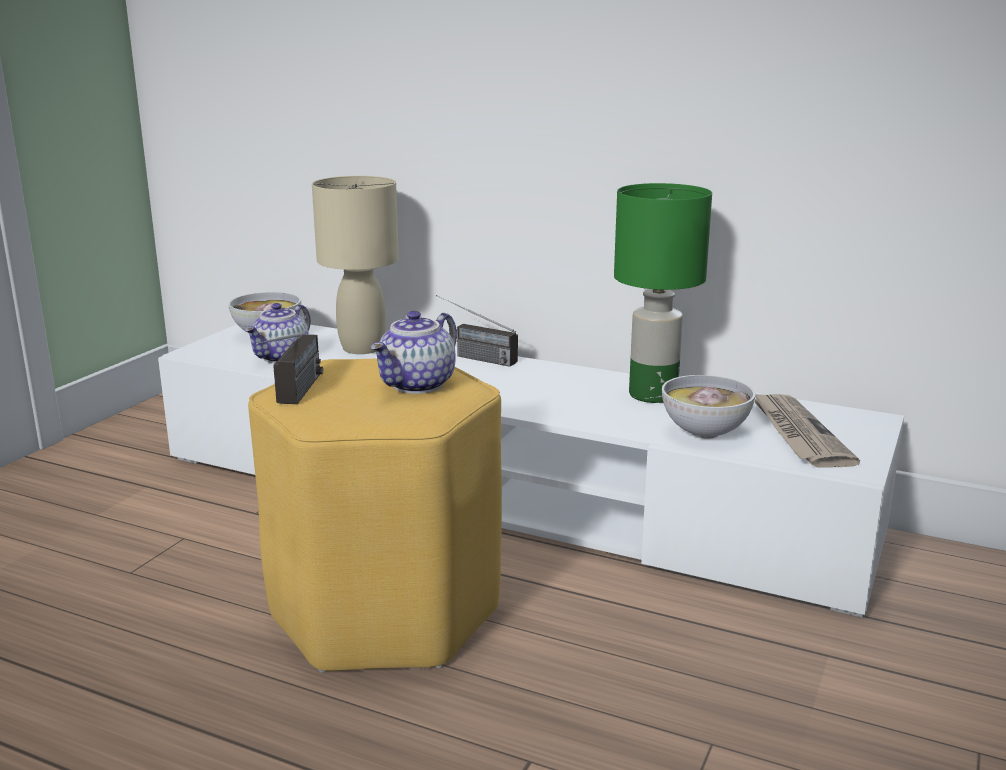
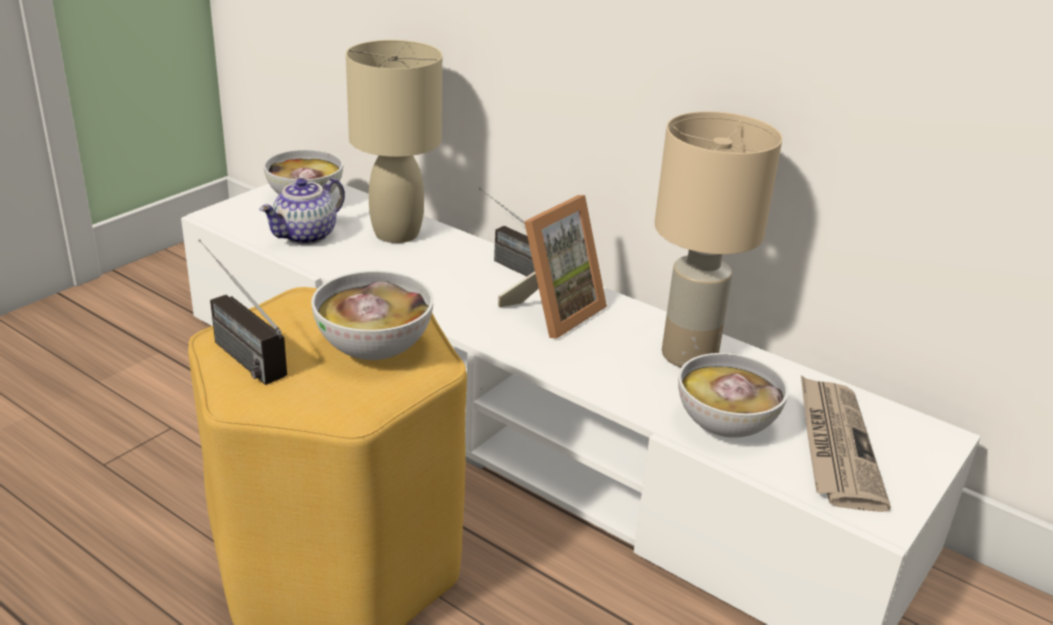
camera: 10 degrees right, 10 degrees up
radio [256,333,323,404] -> radio turned 120 degrees clockwise [198,239,287,385]
teapot [370,311,457,394] -> bowl [311,271,434,360]
green table lamp [614,183,712,403] -> beige table lamp [655,111,783,368]
none -> picture frame [498,195,607,339]

